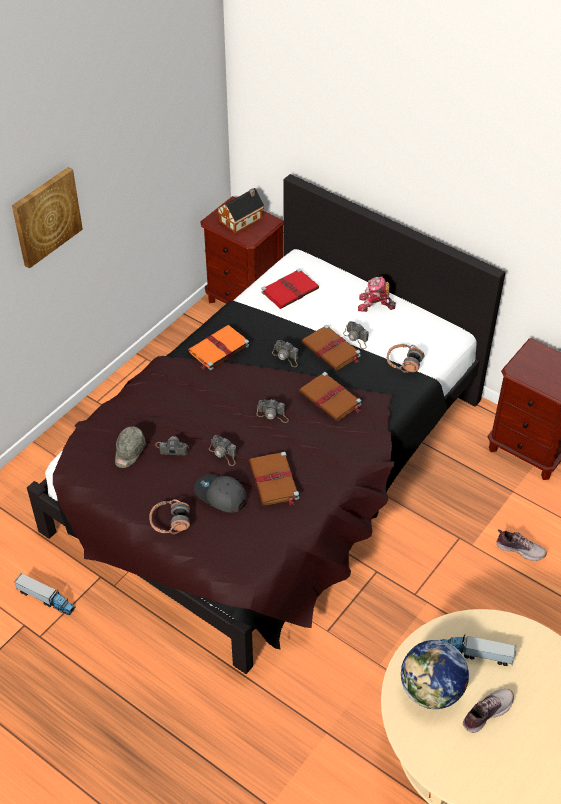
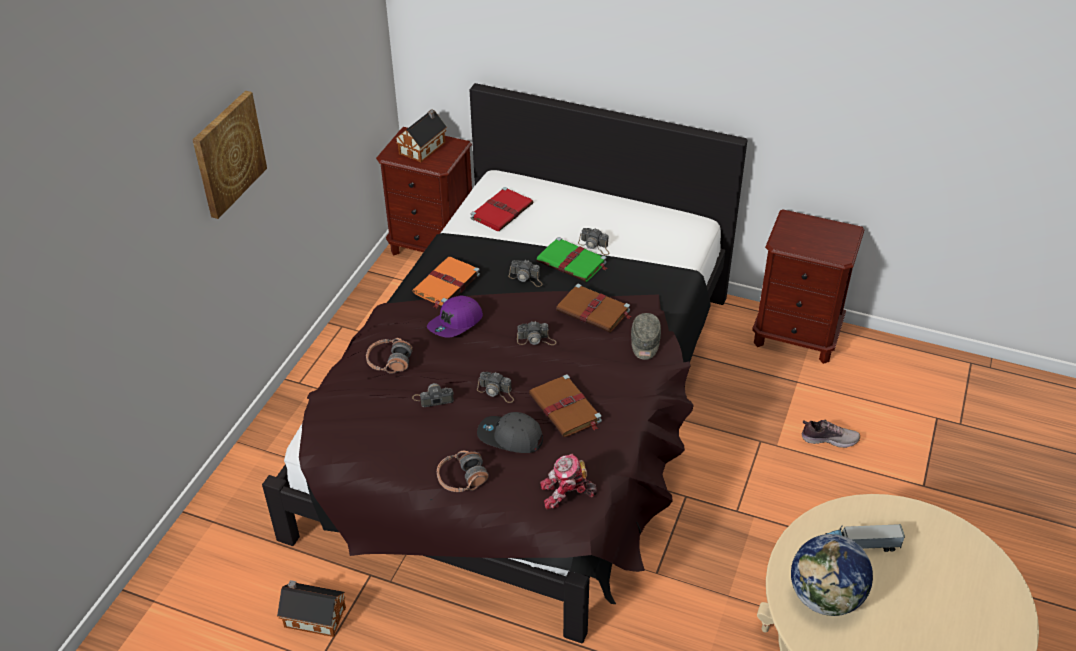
camera: 15 degrees left, 5 degrees down
toy truck [14,573,76,615] -> toy house [277,580,346,637]
grey cap [115,427,146,468] -> grey cap moved to [631,313,661,360]
brown book [302,325,361,371] -> green book [536,237,607,282]
toy robot [358,276,396,312] -> toy robot moved to [540,454,597,509]
headphones [387,344,424,373] -> headphones moved to [366,338,413,374]
shoe [463,689,514,733] -> none
none -> purple cap [427,295,483,337]

